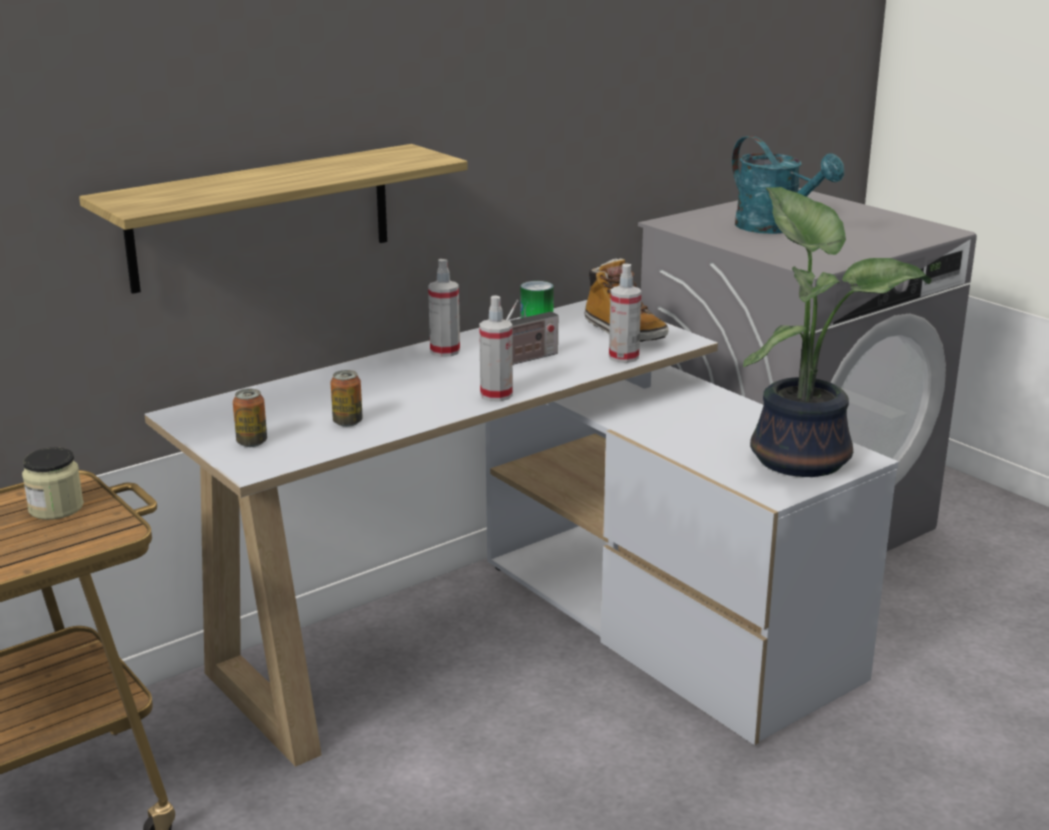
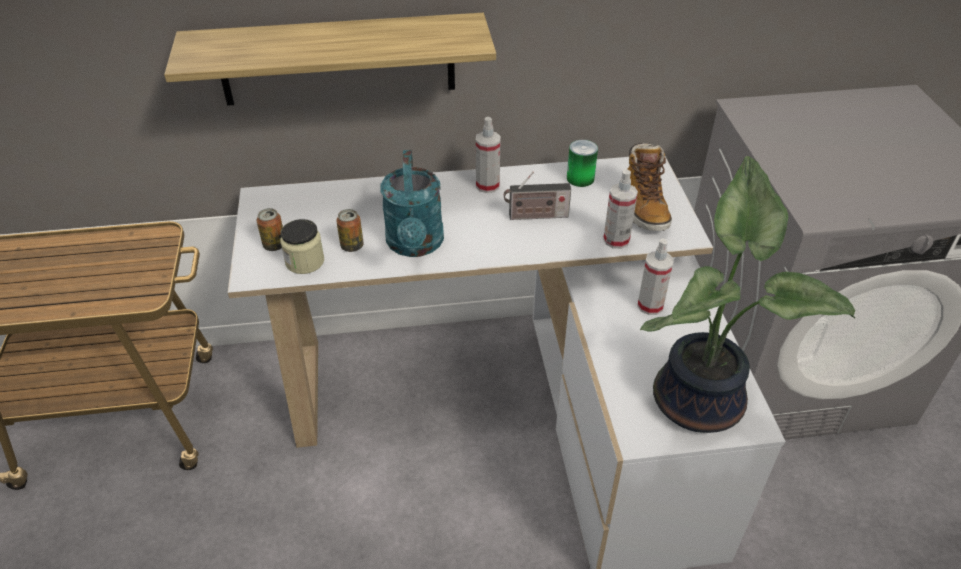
camera: 30 degrees right, 20 degrees up
jar [22,447,84,520] -> jar moved to [280,219,324,274]
spray bottle [479,295,513,401] -> spray bottle moved to [637,239,674,315]
turquoise watering can [732,136,844,234] -> turquoise watering can moved to [380,150,444,257]

